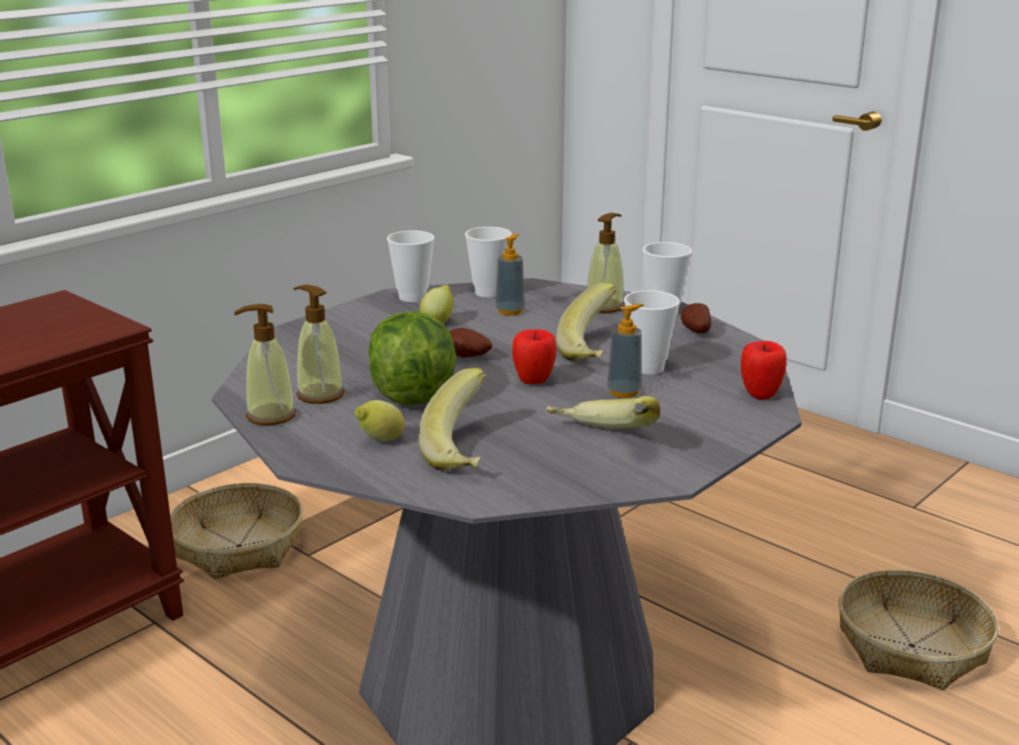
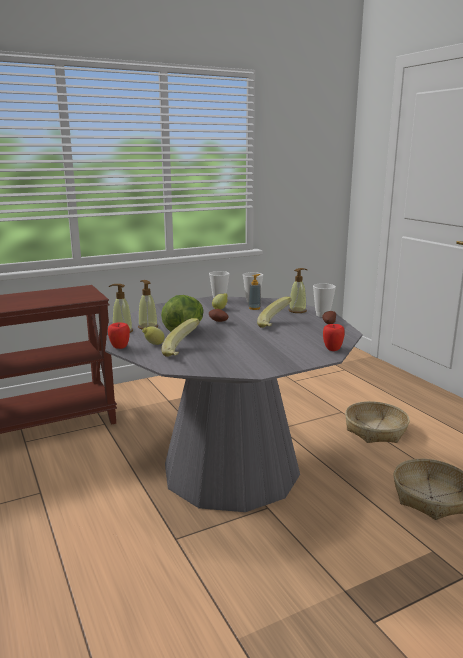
camera: 20 degrees right, 5 degrees down
basket [170,483,303,579] -> basket moved to [345,401,410,443]
apple [512,329,557,384] -> apple moved to [108,323,130,349]
banana [546,396,660,428] -> none
soap dispenser [607,304,644,398] -> none
cup [624,290,680,374] -> none

